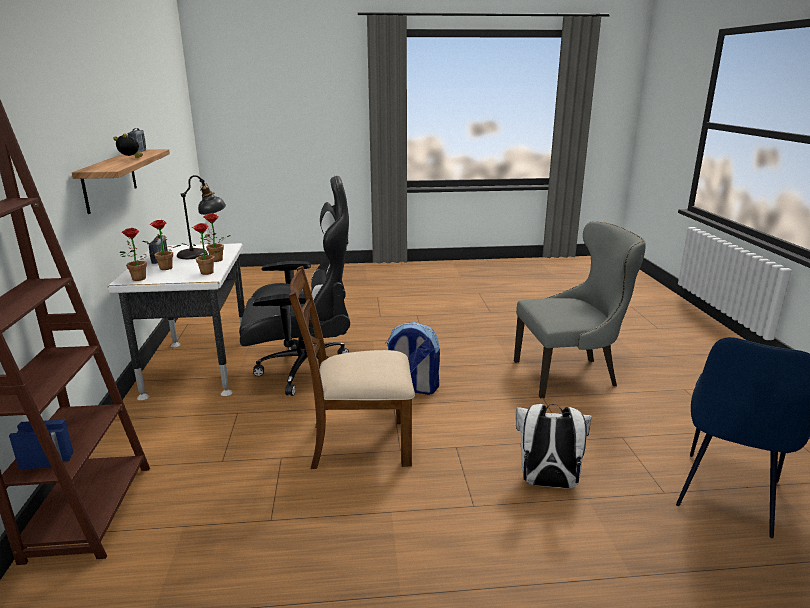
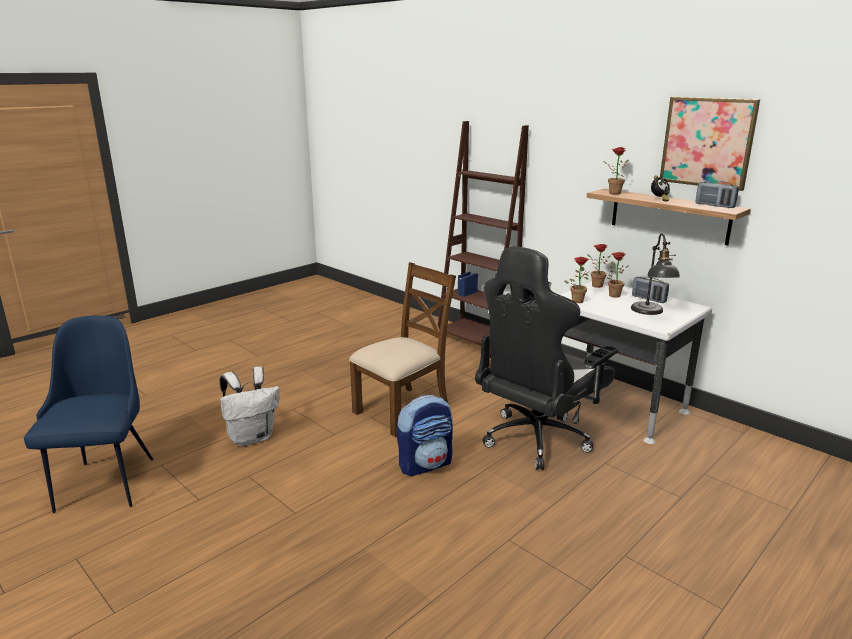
camera: 140 degrees right, 0 degrees up
potted plant [203,213,230,262] -> potted plant moved to [603,147,629,195]
grey chair [514,221,646,398] -> none
none -> picture [660,97,760,191]

